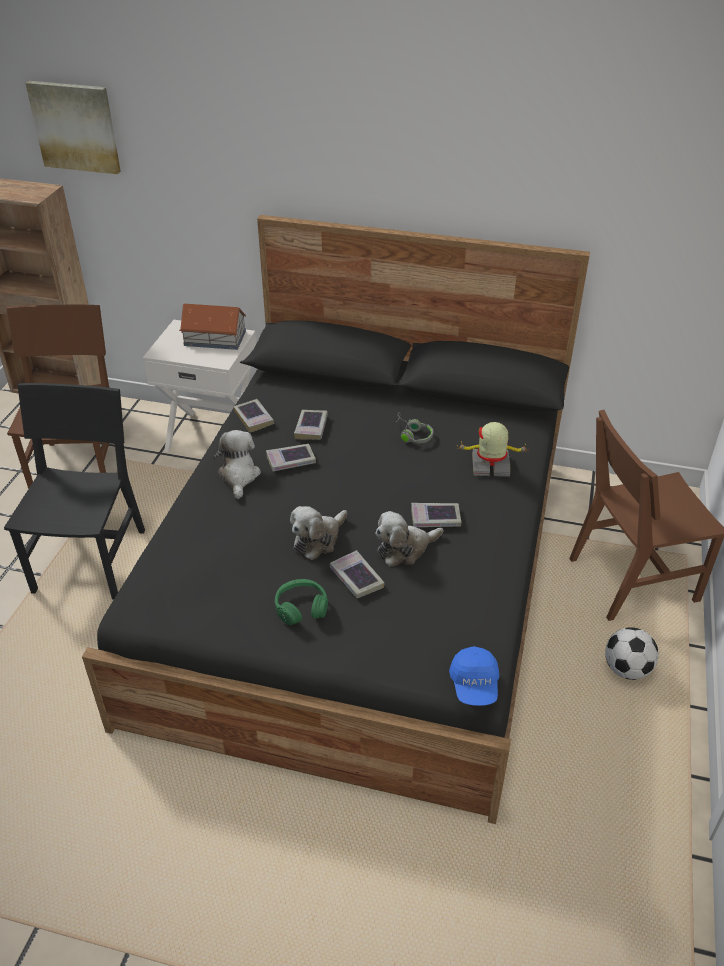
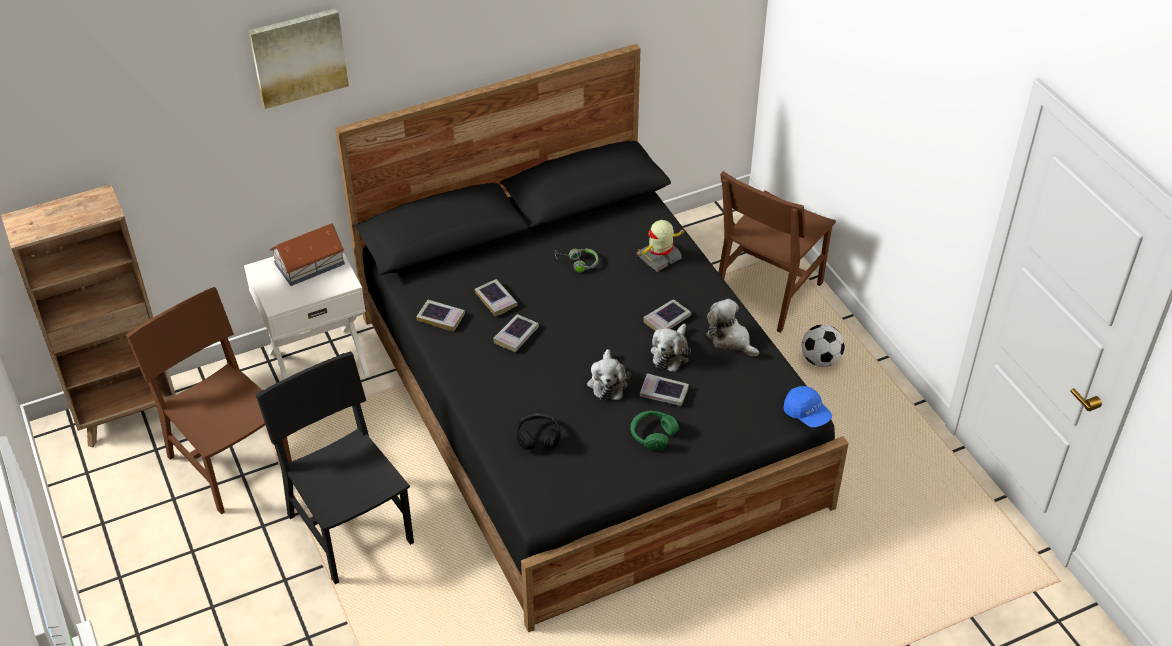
camera: 40 degrees left, 5 degrees up
picture [25,81,121,174] -> picture moved to [249,8,349,109]
plush toy [214,430,261,499] -> plush toy moved to [707,299,759,356]
none -> black headphones [516,412,561,450]

